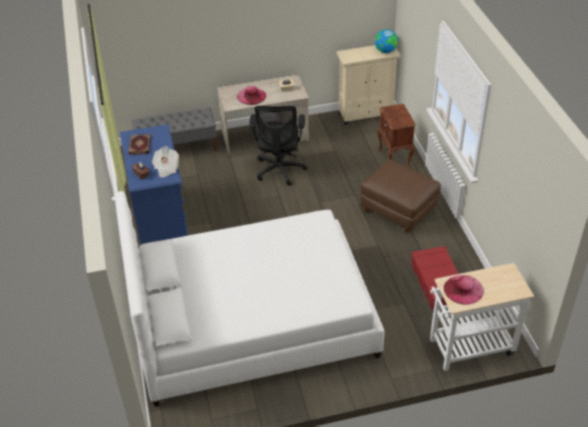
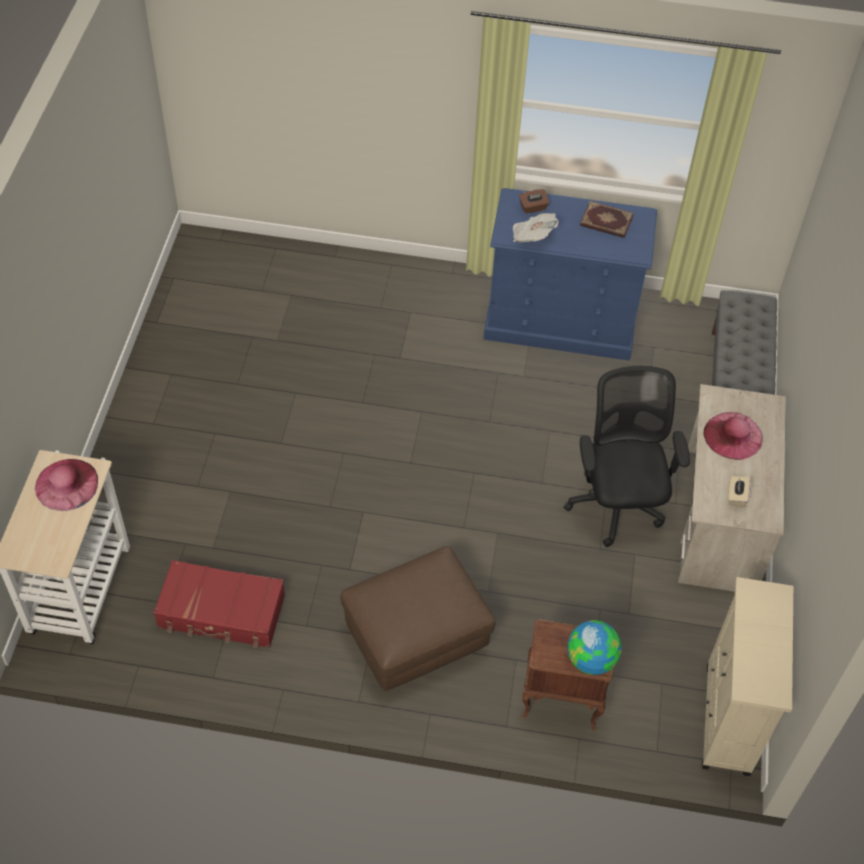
camera: 110 degrees right, 10 degrees up
white bed [115,191,384,407] -> none
black office chair [250,106,308,186] -> black office chair turned 60 degrees clockwise [564,366,690,547]
globe [375,29,398,53] -> globe moved to [567,620,622,675]

